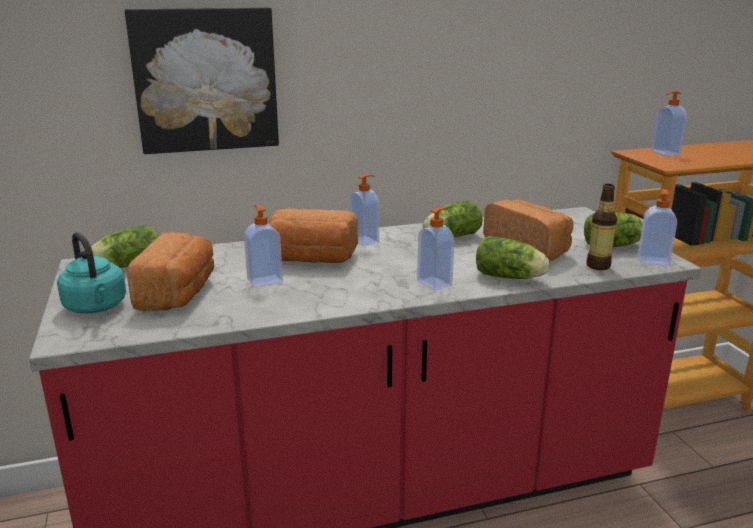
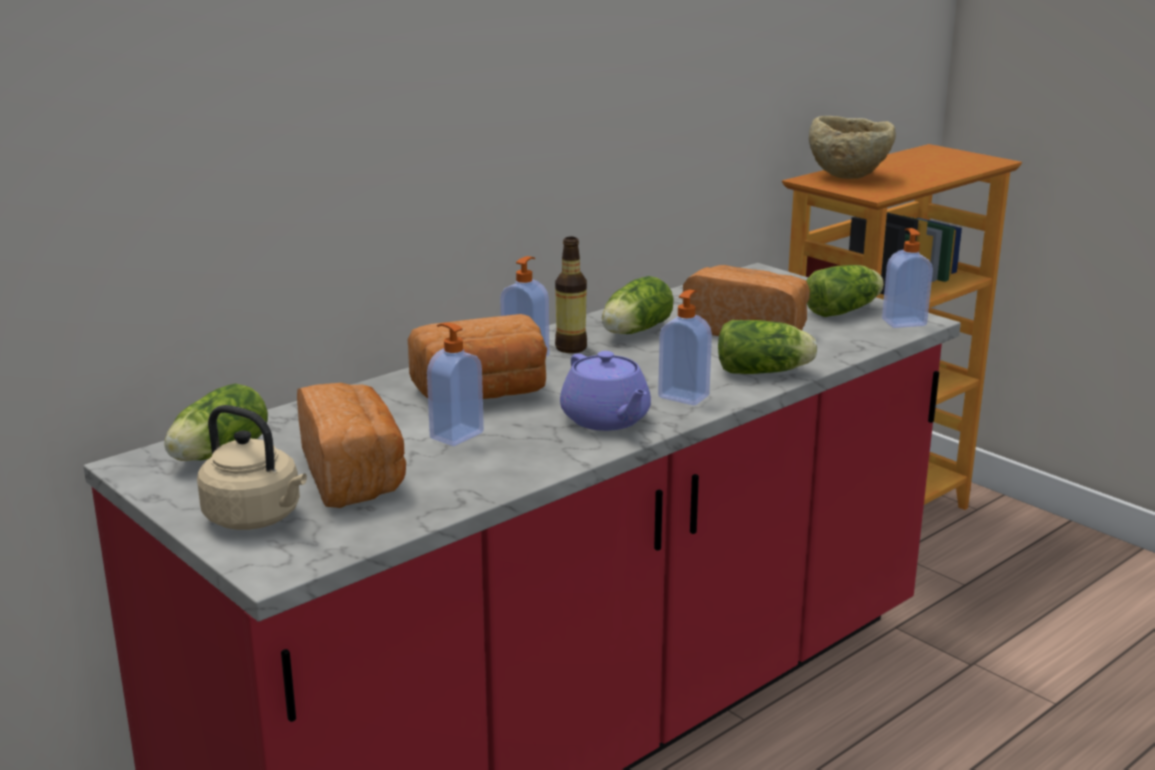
camera: 25 degrees left, 0 degrees up
turquoise kettle [57,232,126,314] -> beige kettle [197,405,307,530]
picture [125,7,279,154] -> none
bottle [587,184,617,270] -> bottle moved to [555,237,587,353]
soap dispenser [651,91,687,156] -> beige bowl [809,116,896,179]
none -> purple teapot [560,351,651,431]

